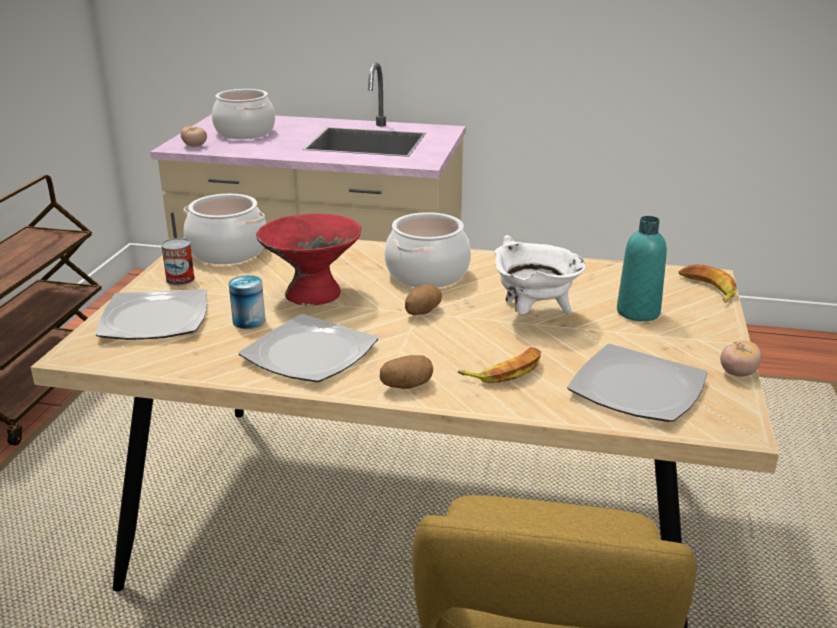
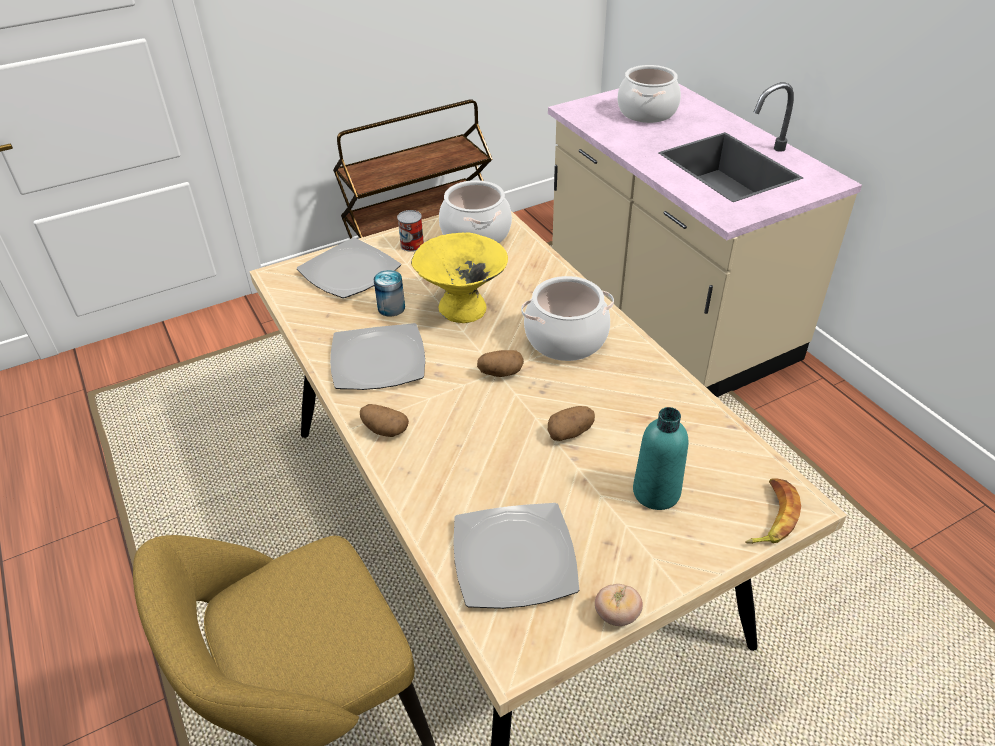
camera: 50 degrees right, 15 degrees up
tomato [181,126,207,147] -> none
red bowl [256,213,361,306] -> yellow bowl [411,233,508,323]
banana [458,348,541,383] -> none
white cooking pot [495,235,586,315] -> potato [548,406,595,441]

